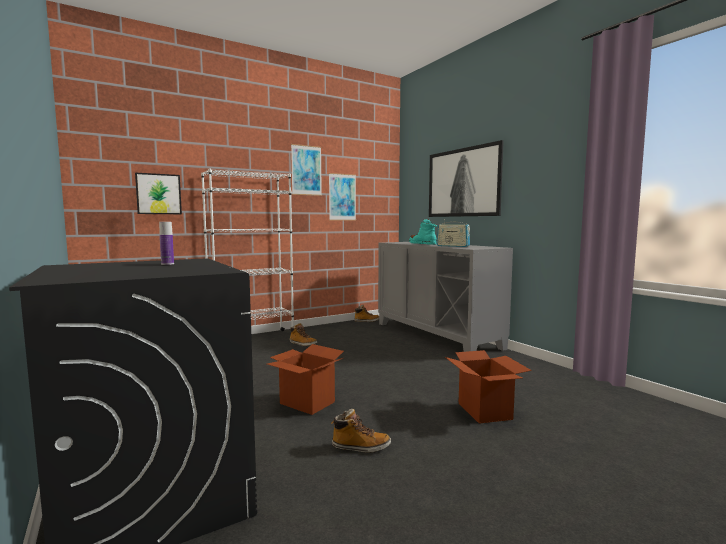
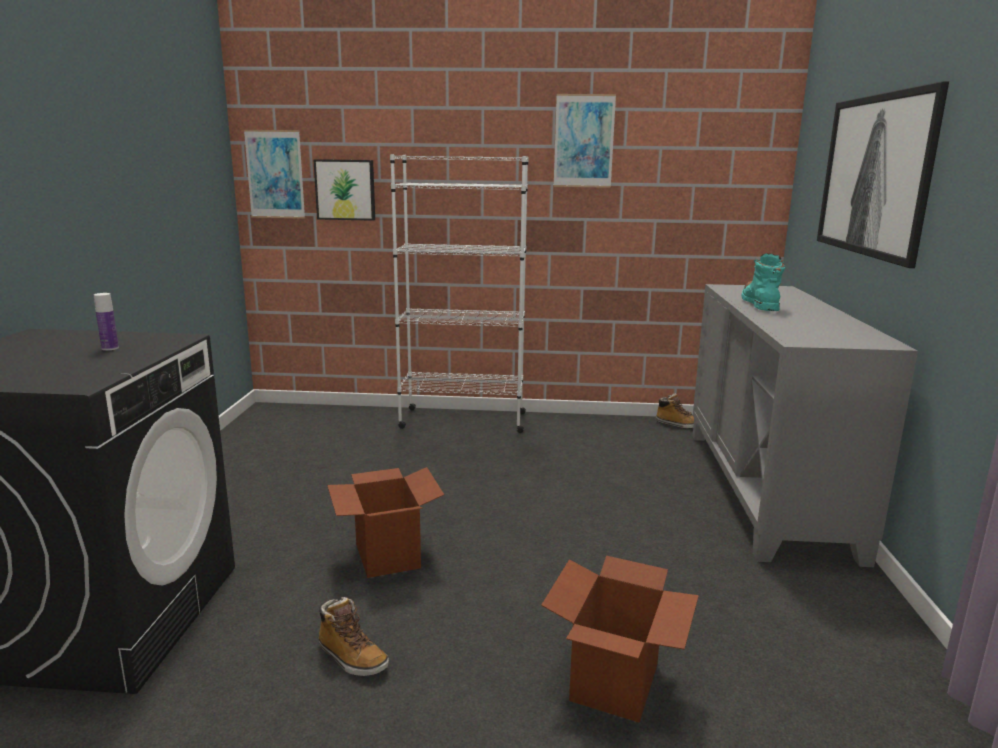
camera: 35 degrees right, 10 degrees up
boot [290,323,317,346] -> none
picture [329,173,356,220] -> picture moved to [244,130,305,219]
radio [437,219,470,247] -> none

